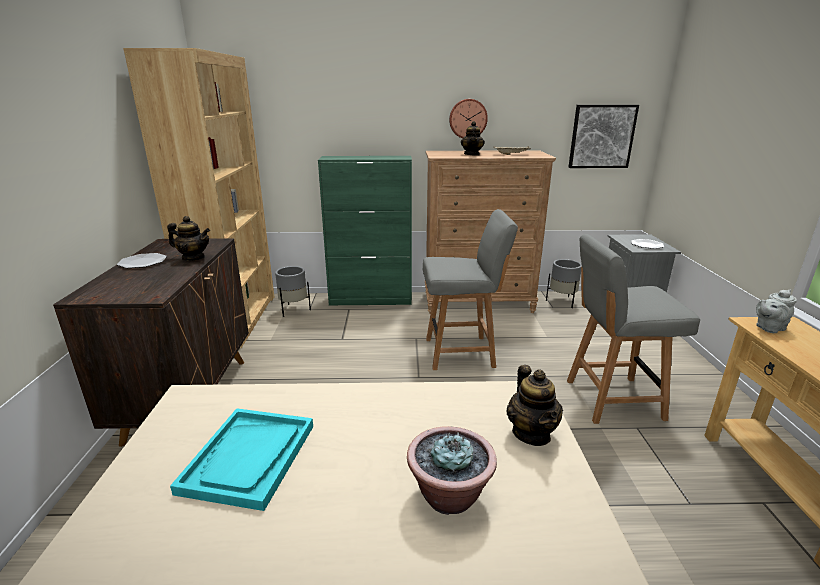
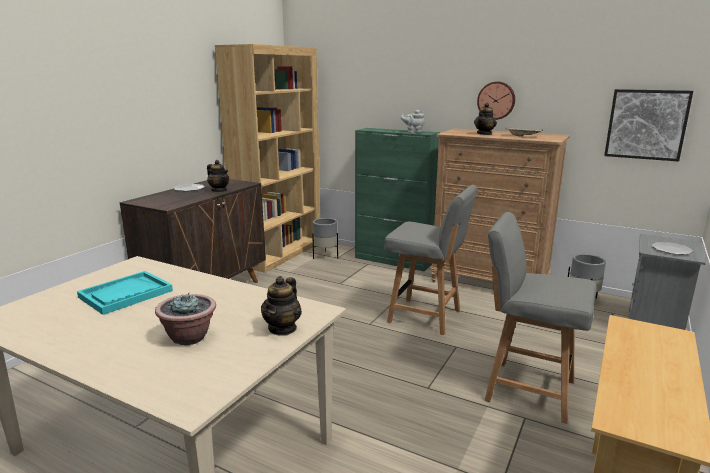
camera: 30 degrees right, 5 degrees down
grey teapot [756,290,797,333] -> grey teapot moved to [401,110,425,133]

